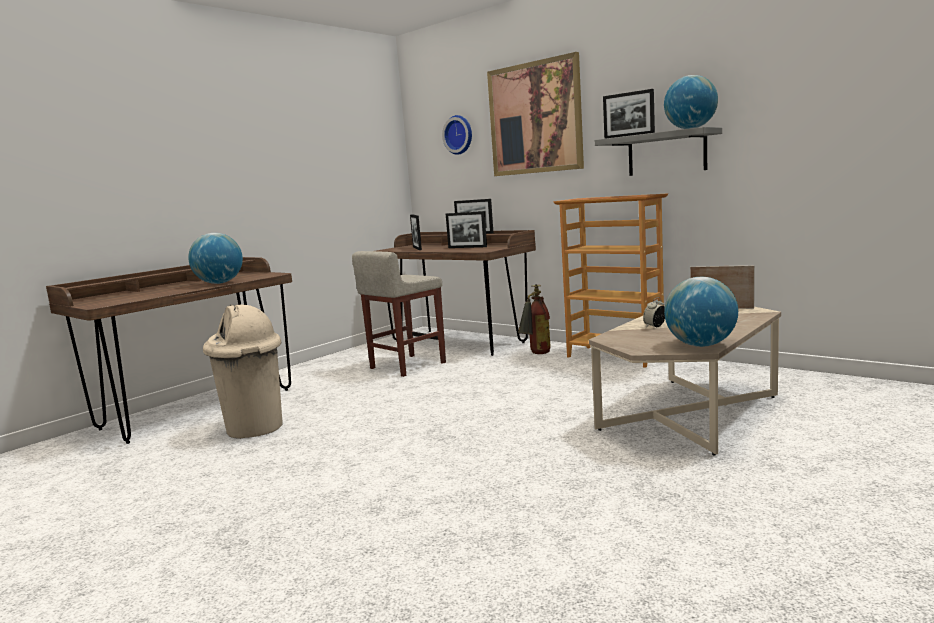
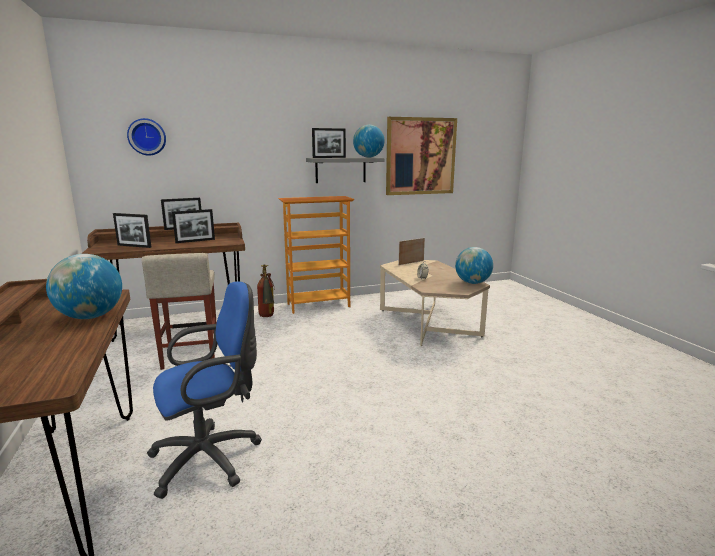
camera: 60 degrees left, 5 degrees up
beige trash can [203,305,283,439] -> blue office chair [147,282,262,499]
picture [487,52,584,176] -> picture moved to [386,117,457,195]

